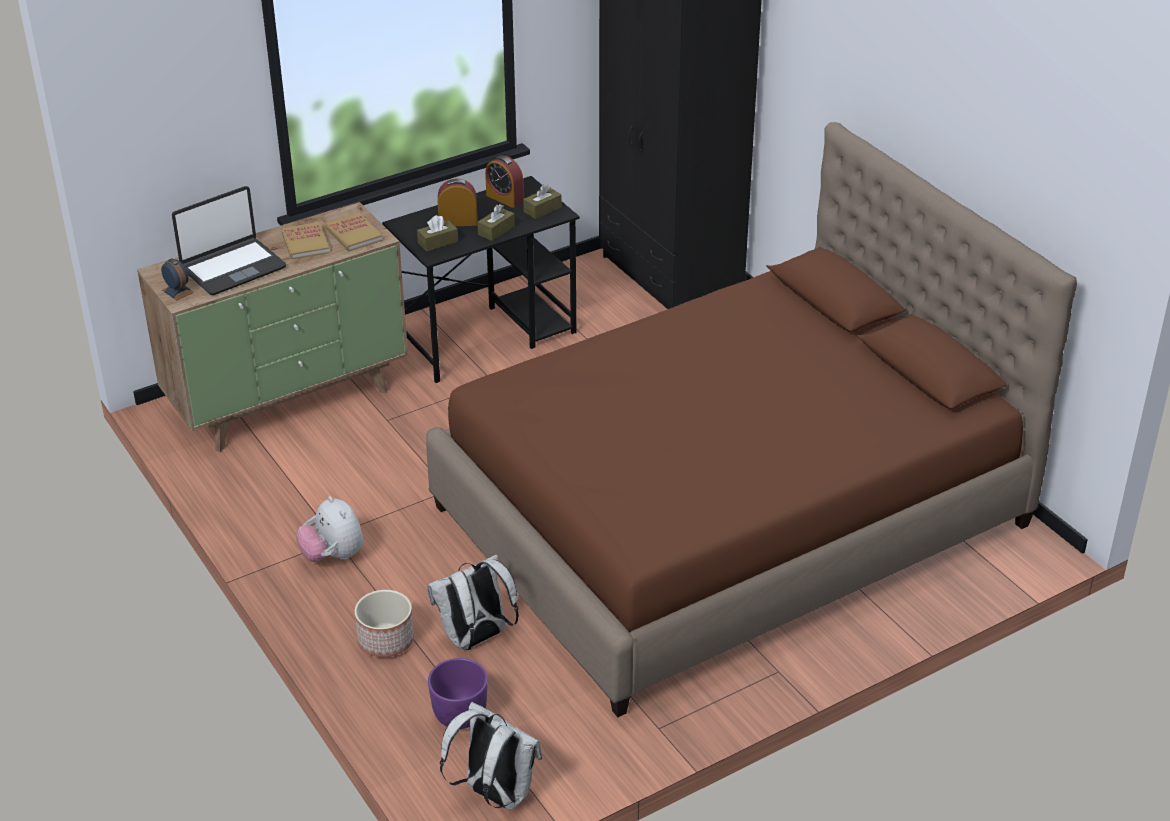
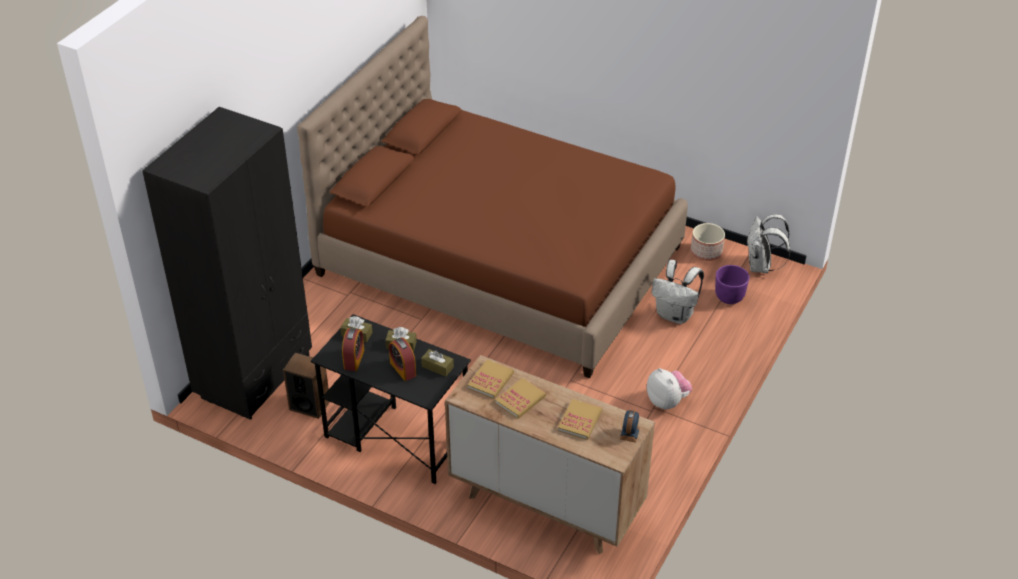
camera: 120 degrees left, 5 degrees up
laptop [172,186,286,295] -> book [558,399,602,440]
plush toy [296,496,363,562] -> plush toy turned 60 degrees counterclockwise [647,368,692,410]
planter [354,590,414,657] -> planter moved to [691,223,725,261]
none -> speaker [283,353,330,419]

